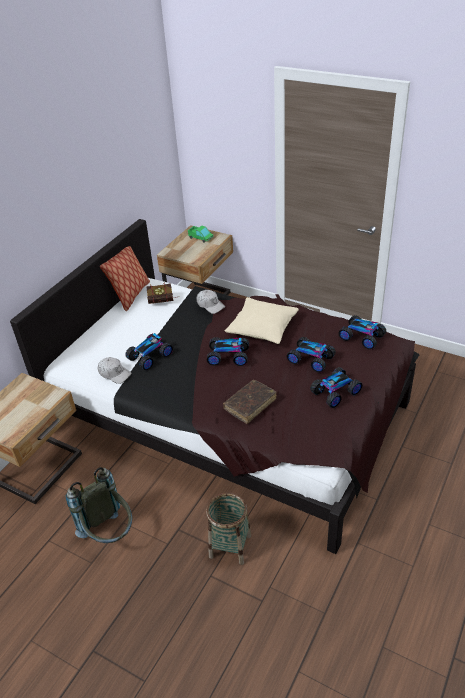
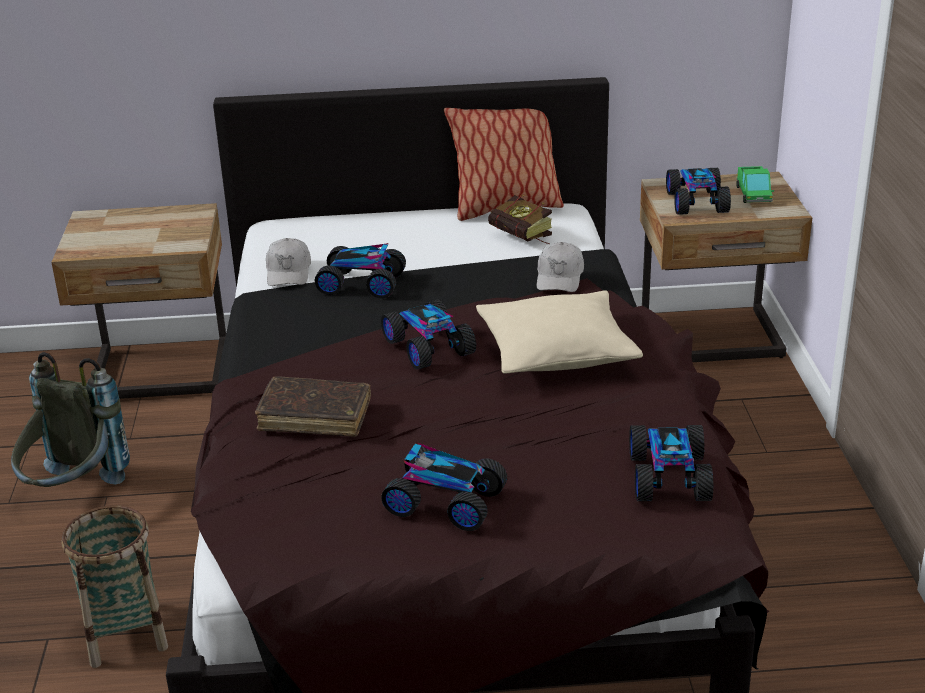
camera: 55 degrees right, 10 degrees down
toy car [287,337,336,373] -> toy car moved to [666,168,731,215]

